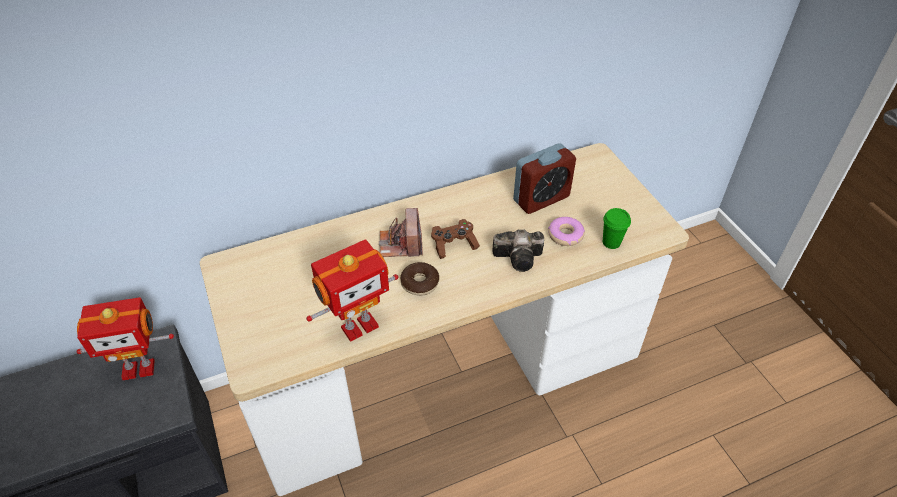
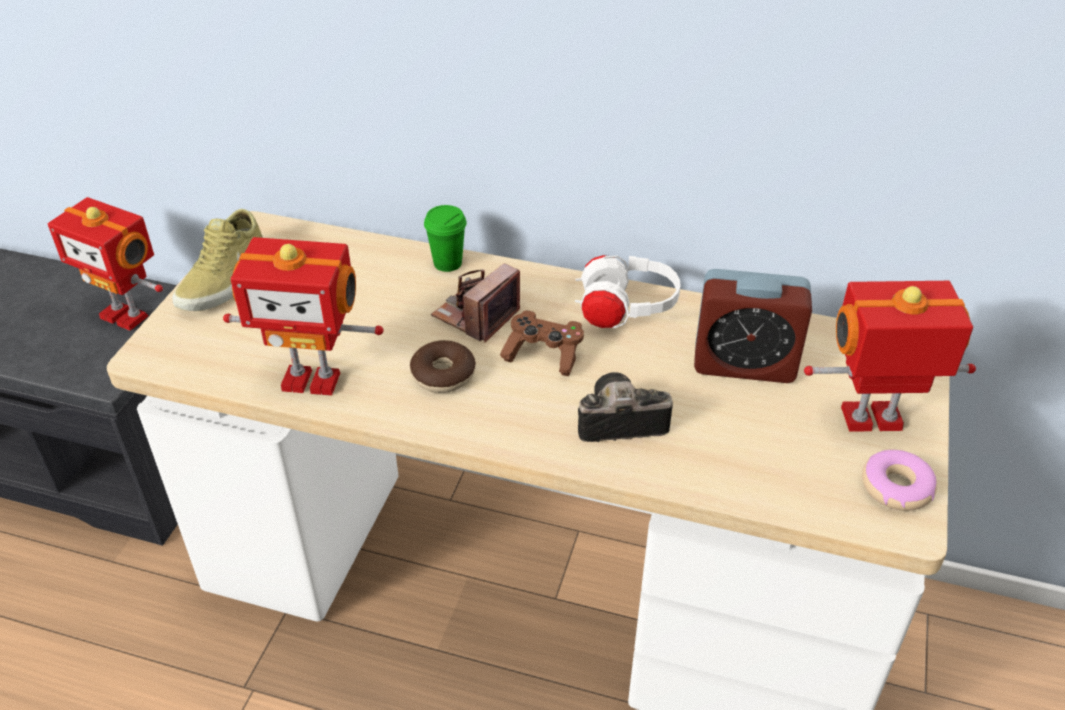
camera: 40 degrees right, 5 degrees down
camera [492,230,544,272] -> camera turned 135 degrees clockwise [578,372,673,442]
donut [548,217,585,246] -> donut moved to [862,450,937,511]
green cup [603,208,631,249] -> green cup moved to [424,205,467,272]
none -> beige shoe [172,209,263,311]
none -> white headphones [575,255,681,328]
none -> toy robot [804,281,976,432]

